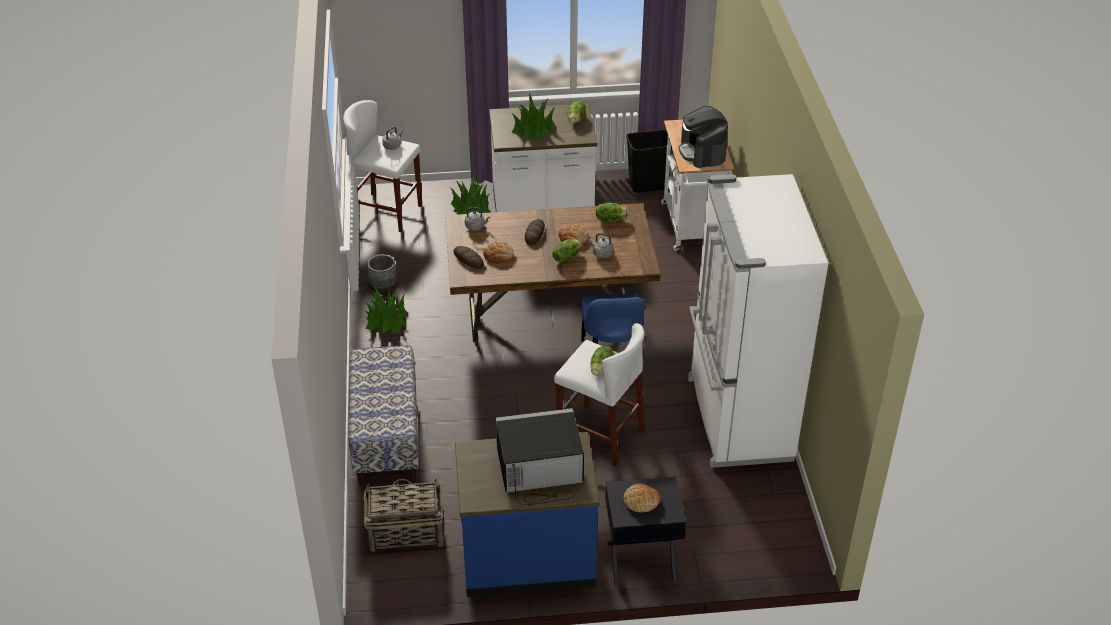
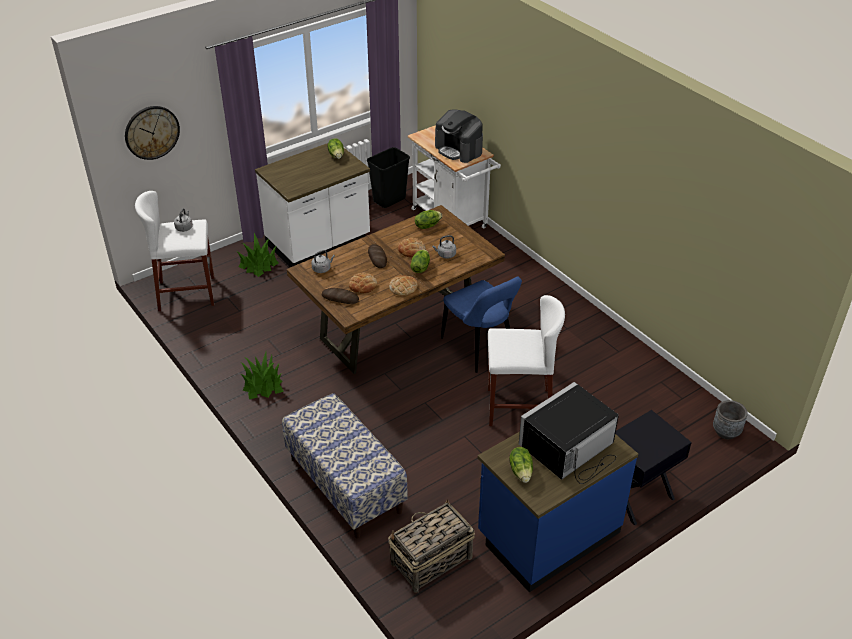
camera: 30 degrees left, 0 degrees up
grey planter [367,254,397,291] -> grey planter moved to [713,400,748,439]
potted plant [512,93,556,142] -> none
lettuce [590,346,614,376] -> lettuce moved to [509,447,533,483]
bread [624,484,660,512] -> bread moved to [389,276,418,296]
white fridge [688,174,828,468] -> none
none -> wall clock [125,106,180,160]

